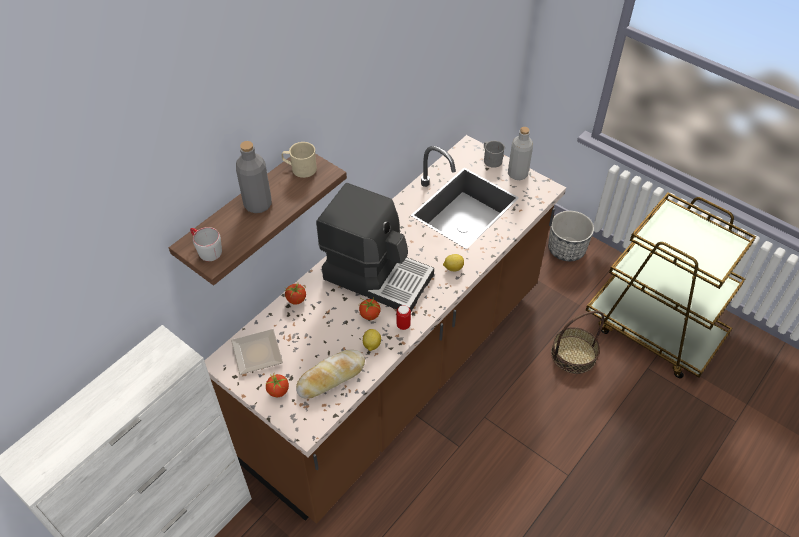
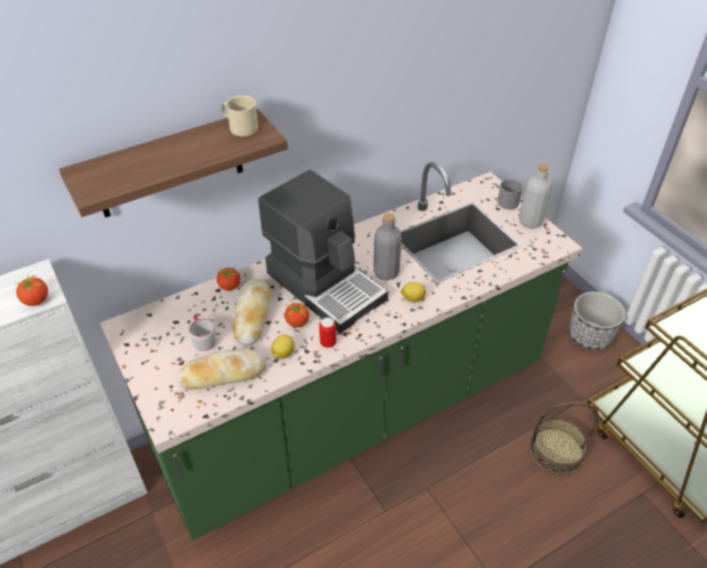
camera: 20 degrees right, 5 degrees down
grey mug [190,227,222,261] -> grey mug moved to [189,315,216,351]
brown counter [205,135,566,524] -> green counter [100,162,582,541]
plate [231,329,283,375] -> none
grey bottle [236,141,272,213] -> grey bottle moved to [373,213,402,280]
tomato [266,372,289,397] -> tomato moved to [15,274,48,306]
none -> bread [233,279,271,345]

